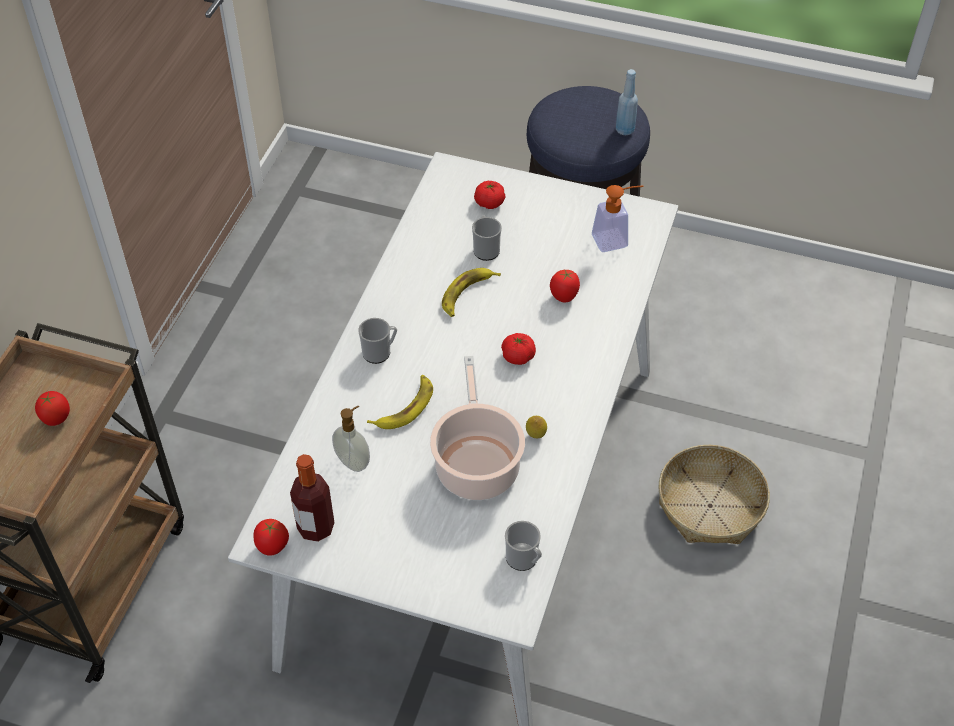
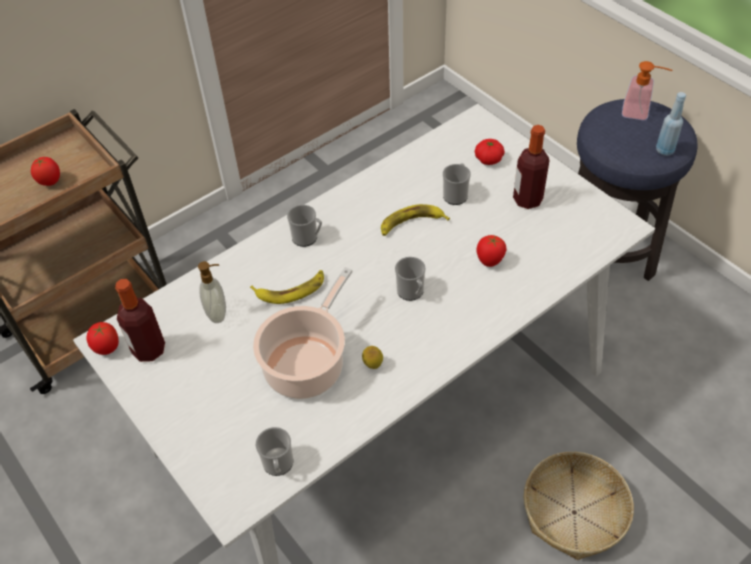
camera: 35 degrees right, 0 degrees up
tomato [501,333,536,365] -> mug [395,257,426,301]
soap dispenser [592,185,643,252] -> soap dispenser moved to [622,61,673,120]
none -> bottle [513,125,550,209]

